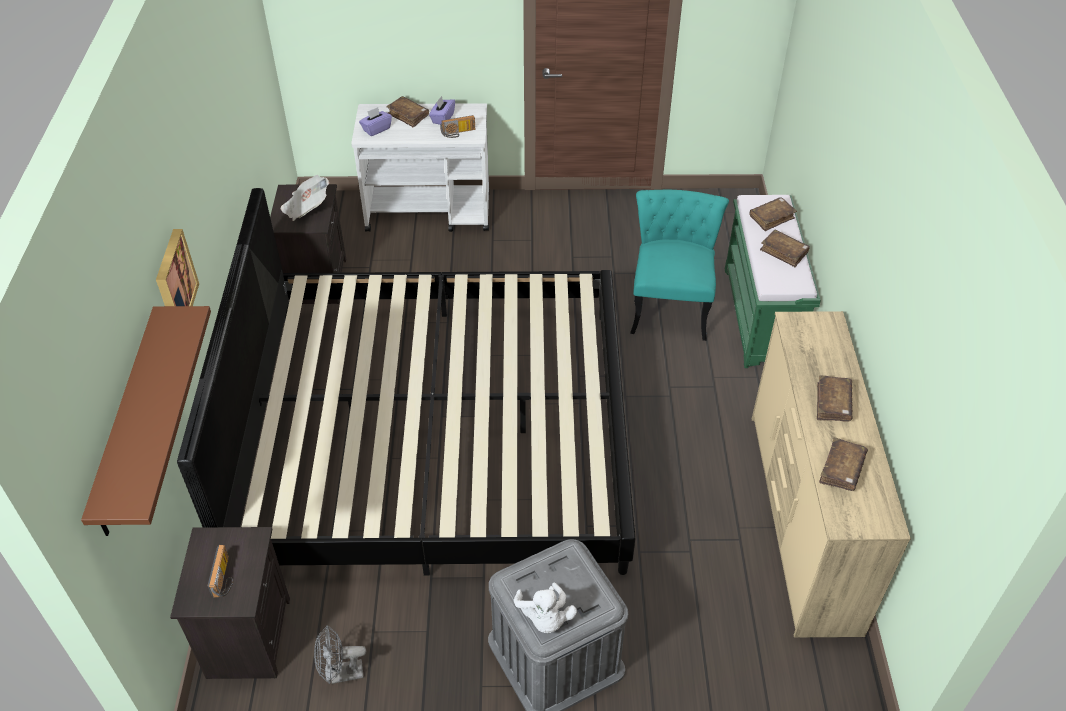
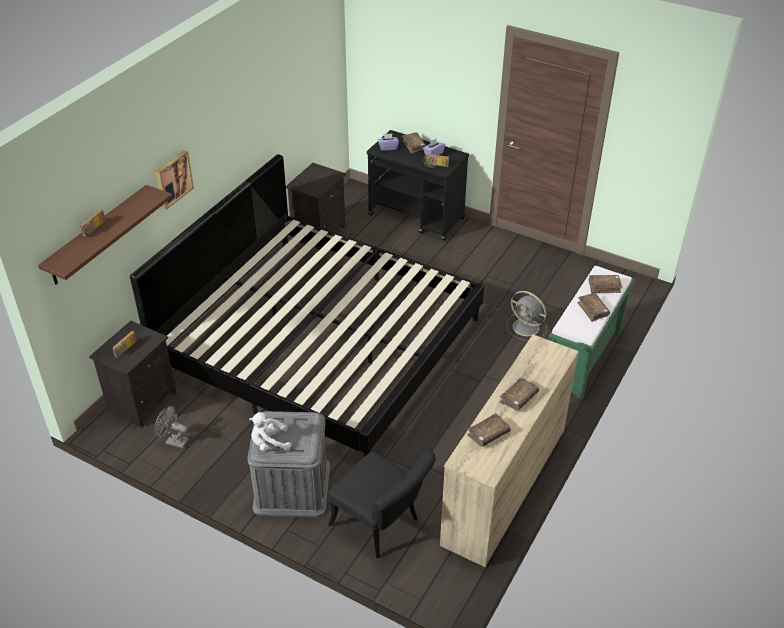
camera: 30 degrees right, 5 degrees down
newspaper [280,175,329,221] -> none
white cart [351,103,489,232] -> black cart [367,130,469,241]
white plush toy [514,583,577,633] -> white plush toy turned 60 degrees clockwise [249,412,291,451]
turquoise chair [630,190,729,341] -> grey fan [506,291,547,341]
none -> radio [80,209,105,237]
none -> black chair [328,450,436,558]

